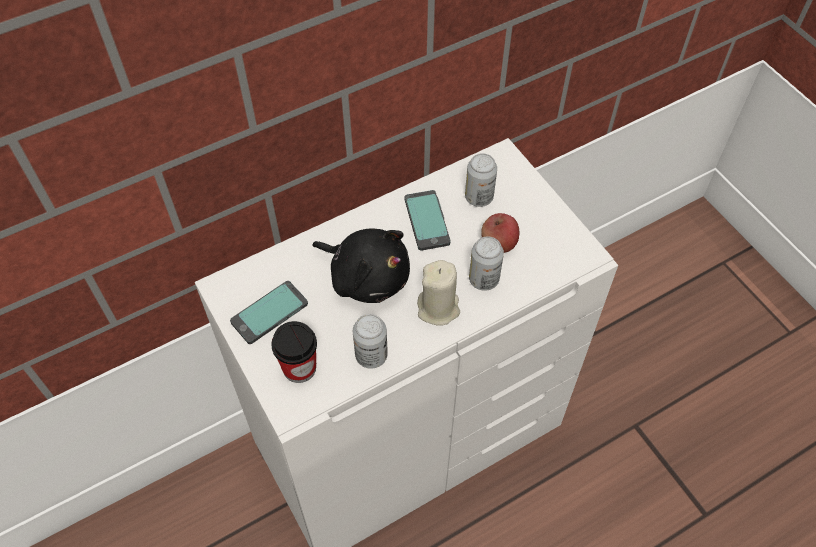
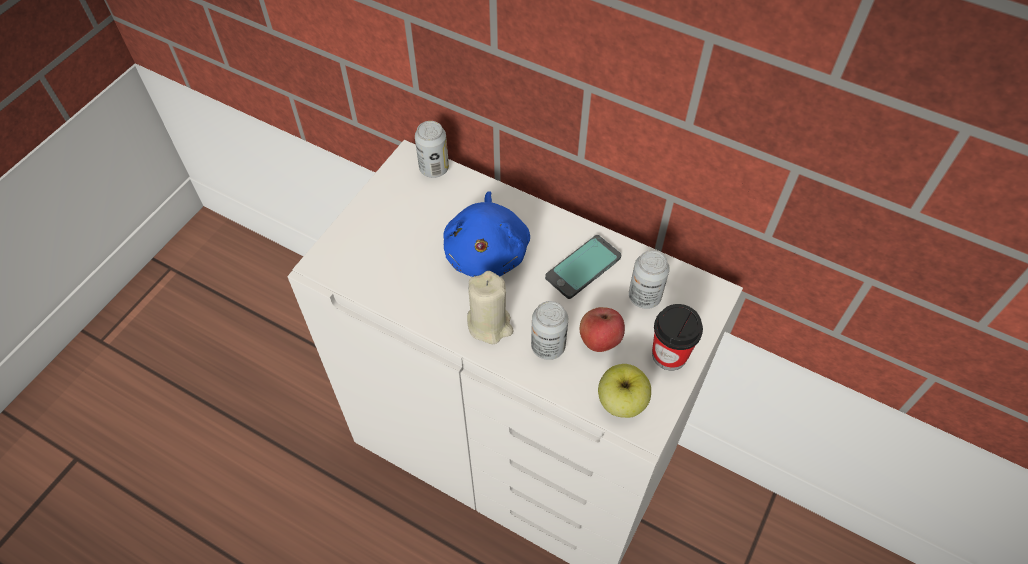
camera: 60 degrees right, 0 degrees up
phone [230,281,308,344] -> none
cup [271,321,317,383] -> cup moved to [652,304,703,370]
black plush toy [312,229,410,303] -> blue plush toy [443,191,530,277]
can [353,314,388,369] -> can moved to [415,121,449,178]
none -> apple [598,364,651,418]

